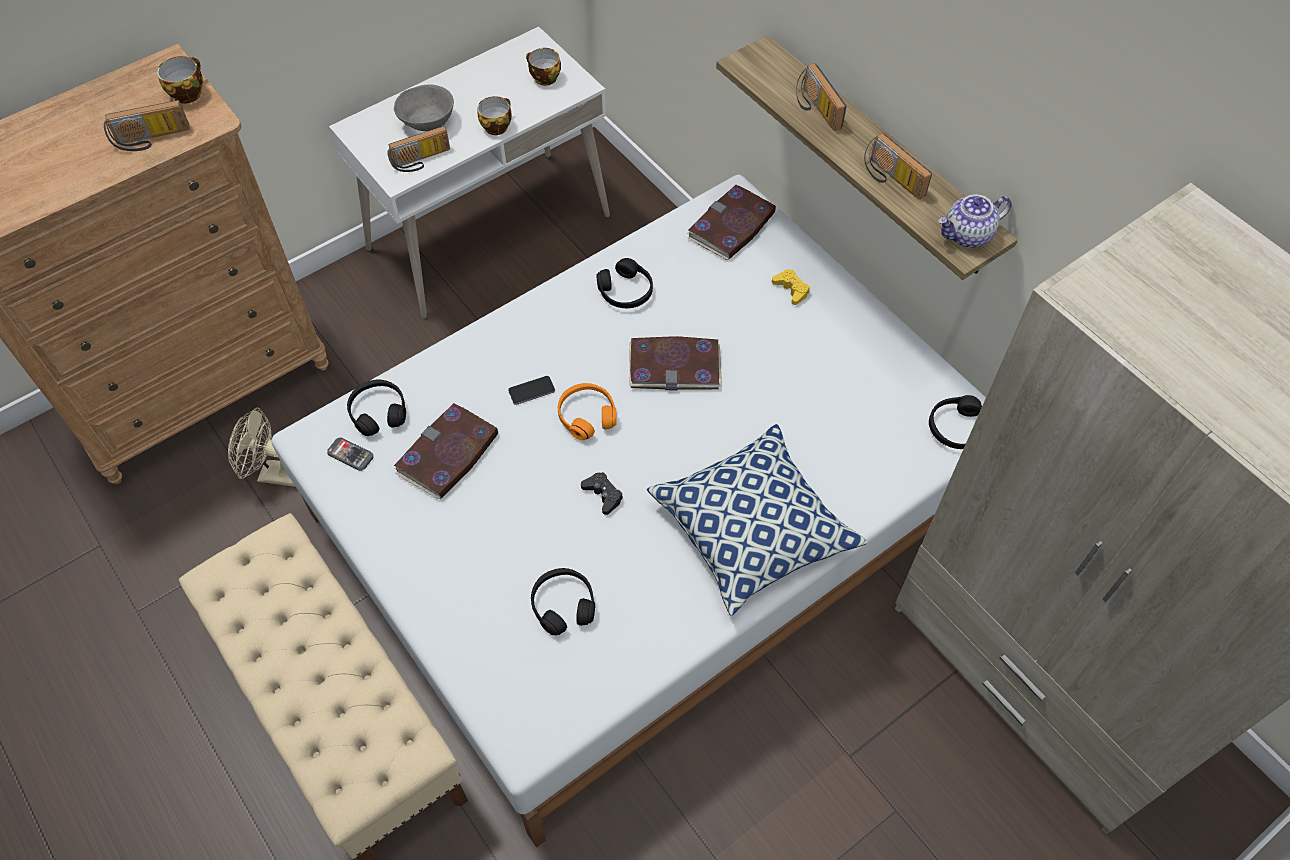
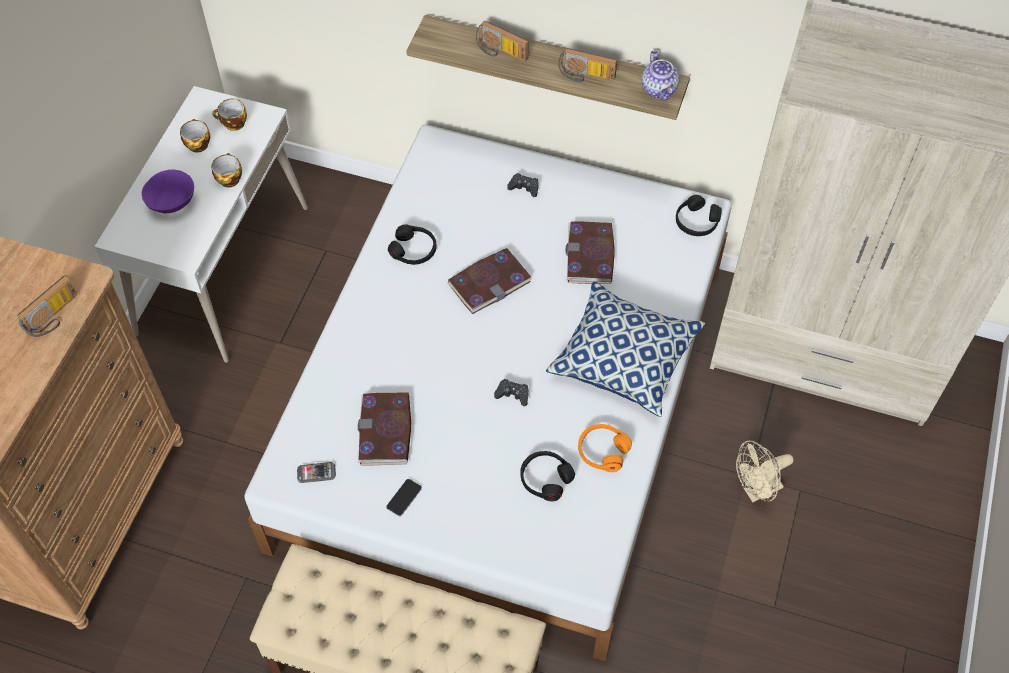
camera: 35 degrees left, 0 degrees up
cup [157,56,203,104] -> cup moved to [180,119,210,153]
beige fan [228,407,296,487] -> beige fan moved to [736,441,794,502]
black headphones [347,379,406,436] -> none
radio [387,126,450,172] -> none
grey bowl [394,84,454,131] -> purple bowl [142,169,194,213]
phone [508,376,555,405] -> phone moved to [386,479,422,516]
orange headphones [558,383,617,440] -> orange headphones moved to [578,424,632,472]
book [687,185,776,260] -> book moved to [566,221,615,284]
yellow game controller [772,269,810,305] -> black game controller [507,173,539,197]
teapot [938,195,1012,248] -> teapot turned 45 degrees counterclockwise [642,51,679,101]

